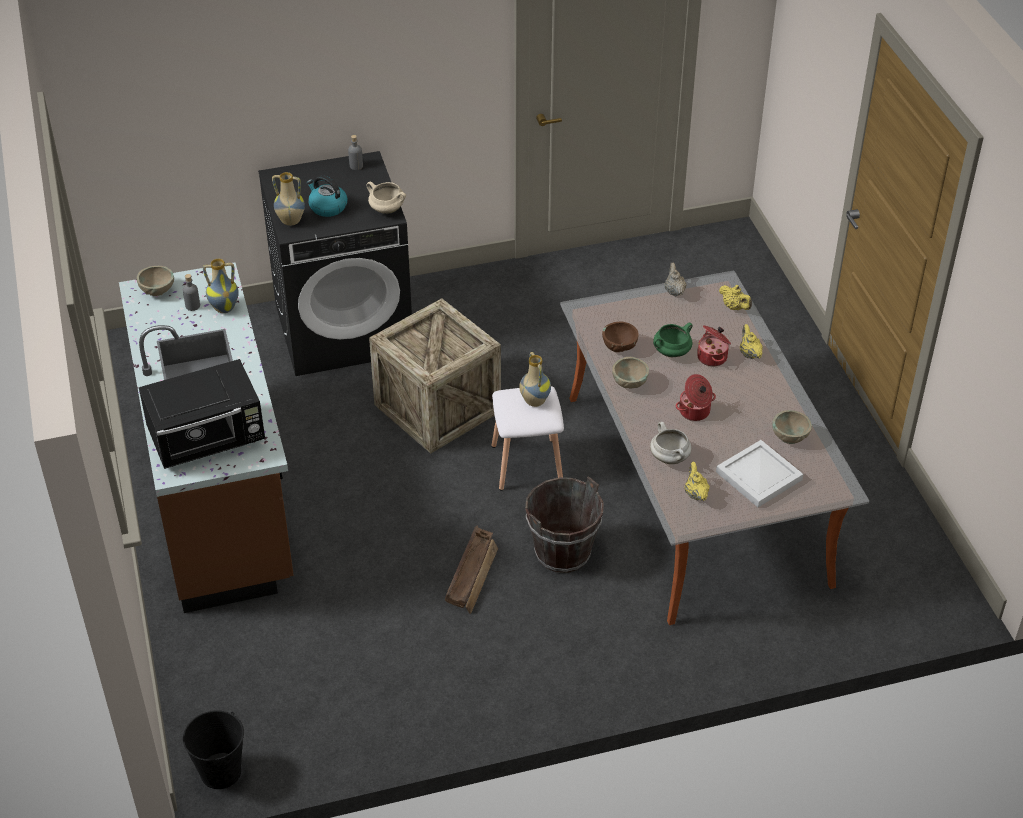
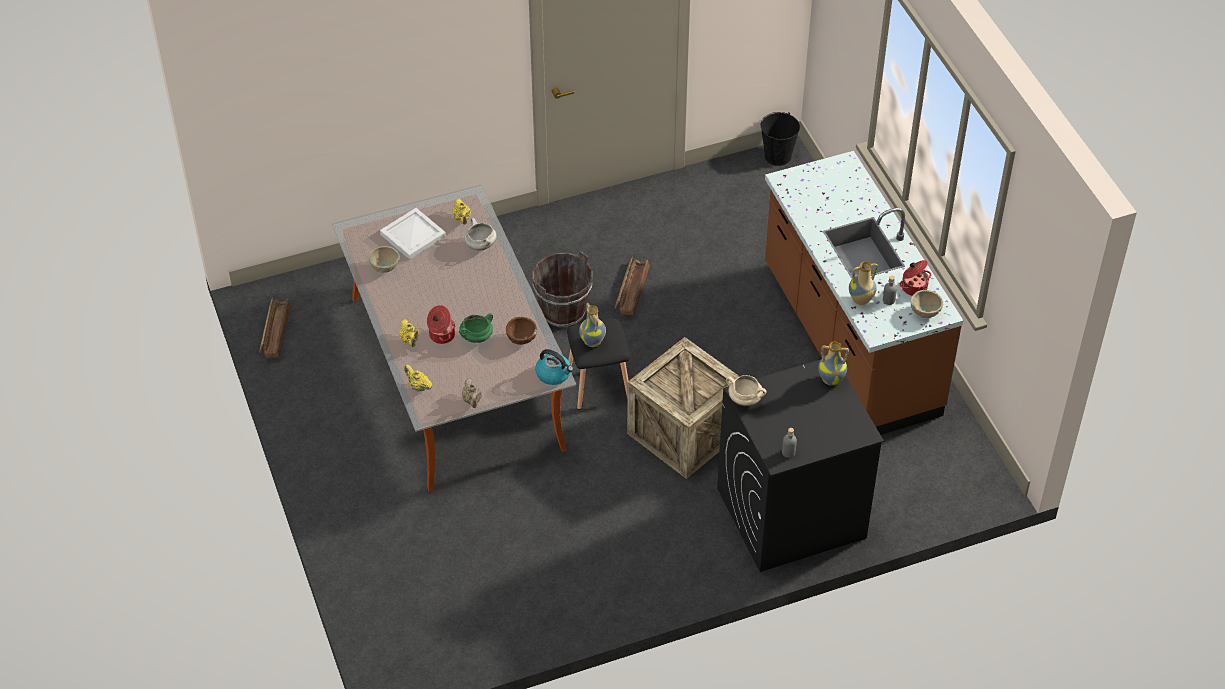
camera: 175 degrees right, 5 degrees up
black microwave [139,359,265,469] -> none
kettle [307,175,347,217] -> kettle moved to [535,349,573,385]
white stool [492,386,564,491] -> black stool [567,319,630,410]
beige bowl [612,357,649,389] -> none
cooking pot [676,374,716,421] -> cooking pot moved to [899,260,931,296]
none -> crate [259,298,291,358]

